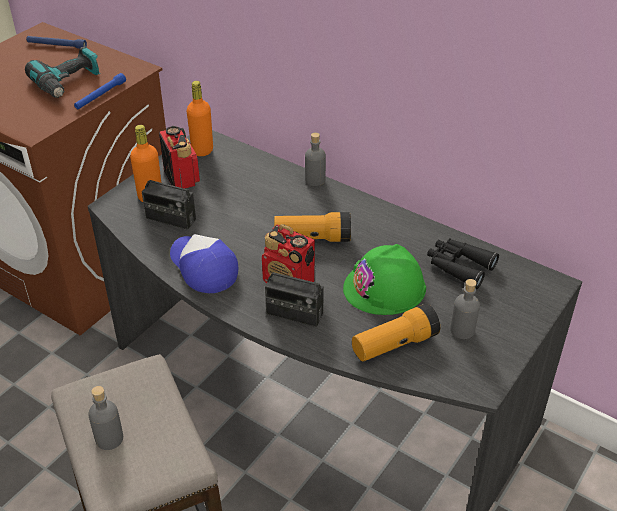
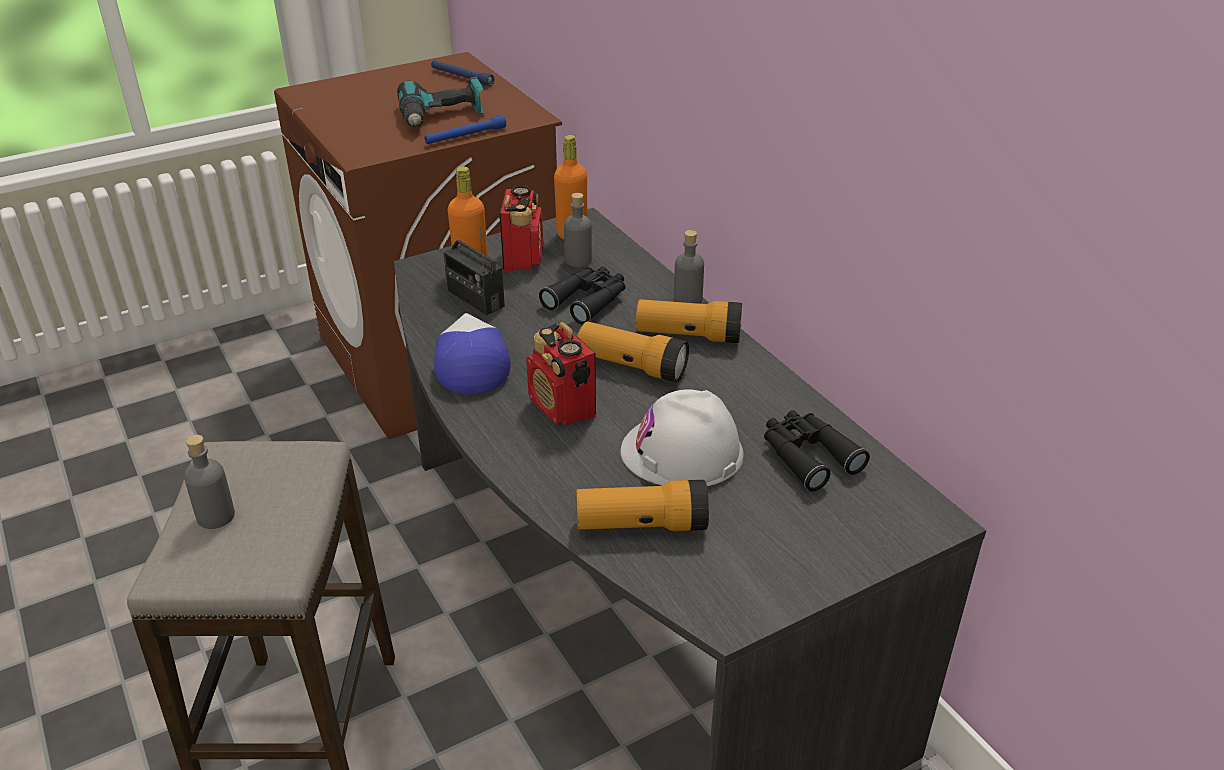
camera: 25 degrees right, 5 degrees down
radio [265,263,324,327] -> none
green hard hat [343,244,426,315] -> white hard hat [620,389,744,486]
grey bottle [450,279,480,339] -> grey bottle moved to [564,193,592,267]
none -> black binoculars [539,266,625,324]
none -> flashlight [636,299,742,343]

